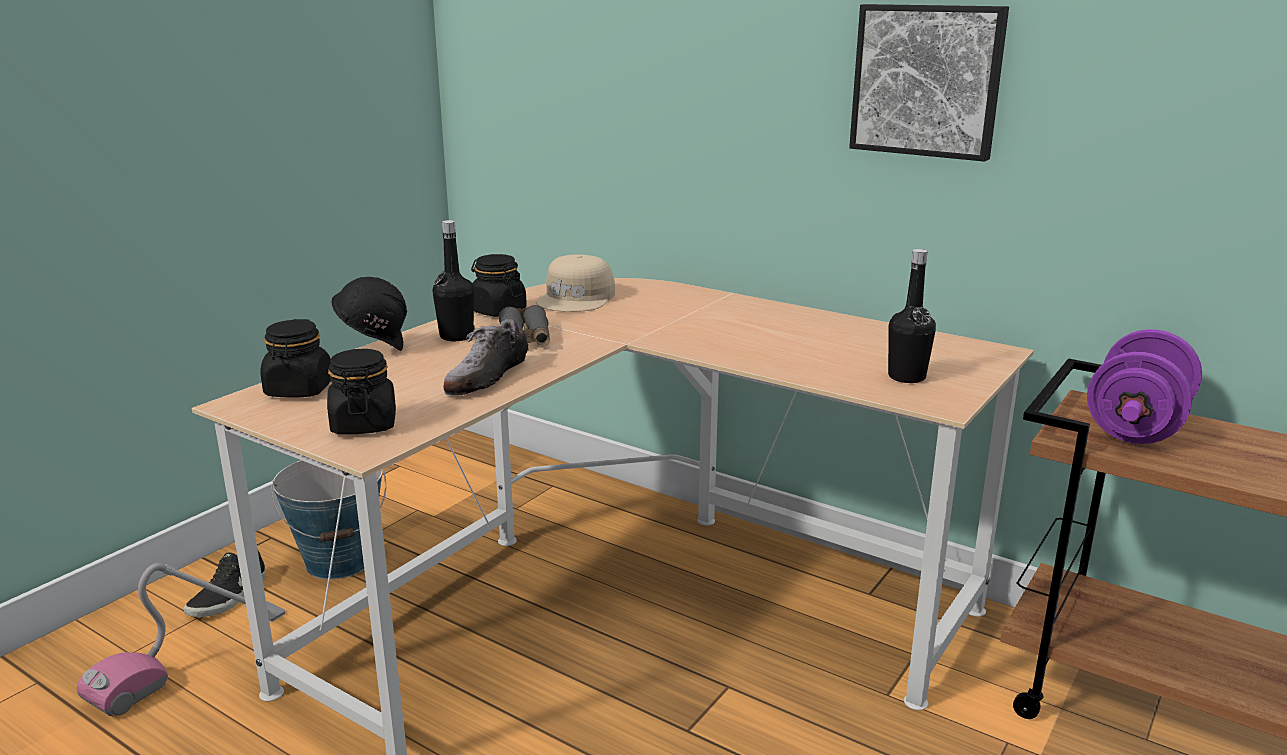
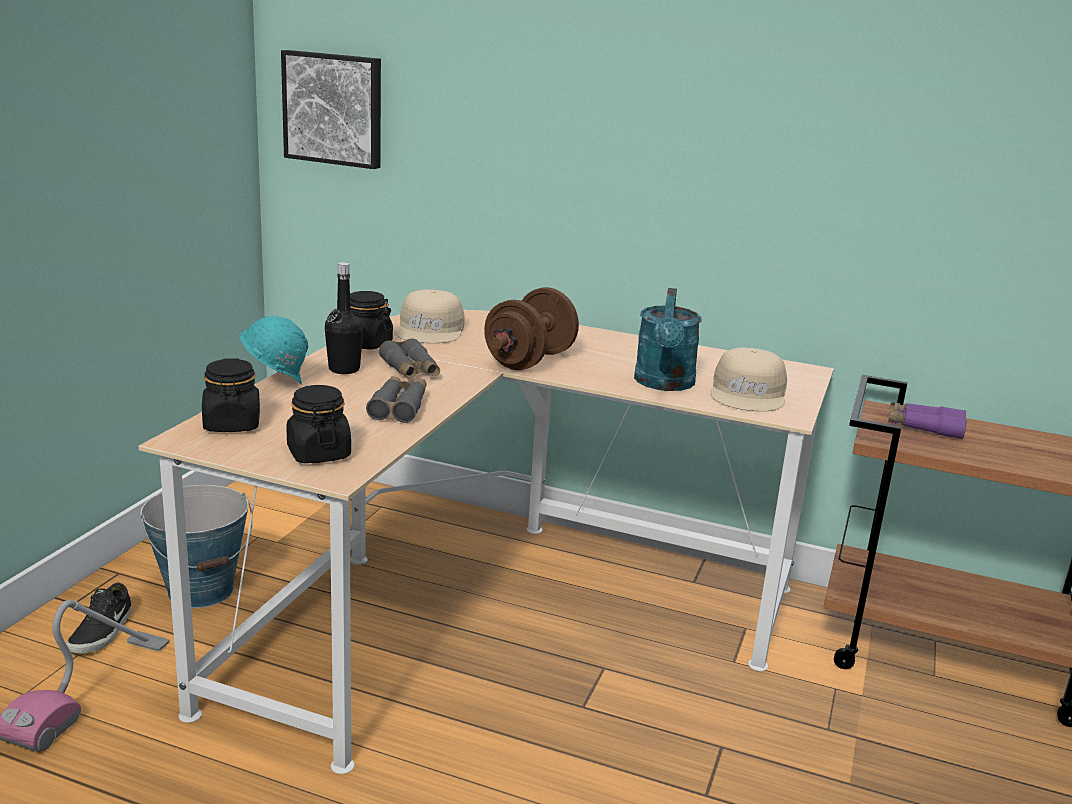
camera: 15 degrees left, 0 degrees up
black hard hat [332,277,407,351] -> turquoise hard hat [239,316,308,385]
shoe [443,319,529,395] -> grey binoculars [366,376,427,423]
picture [849,4,1009,162] -> picture moved to [281,50,381,169]
black bottle [888,249,936,383] -> beige cap [711,348,787,411]
purple dumbbell [1087,329,1202,444] -> purple binoculars [888,402,967,439]
none -> brown dumbbell [484,287,579,370]
none -> turquoise watering can [634,288,702,391]

